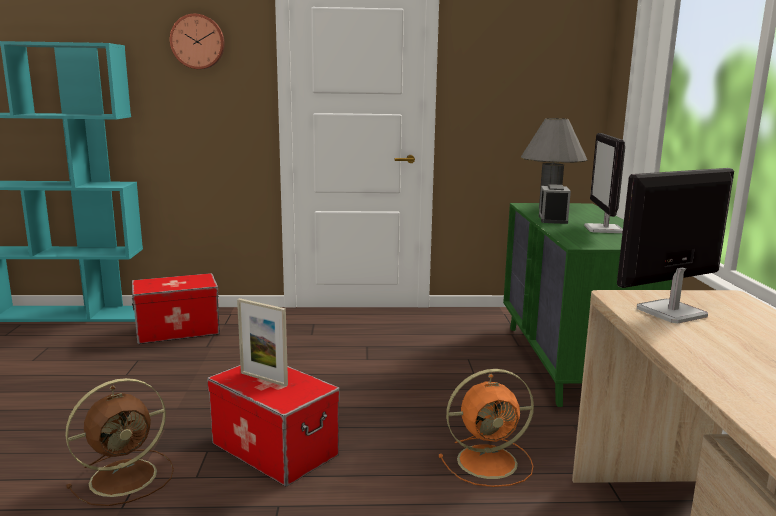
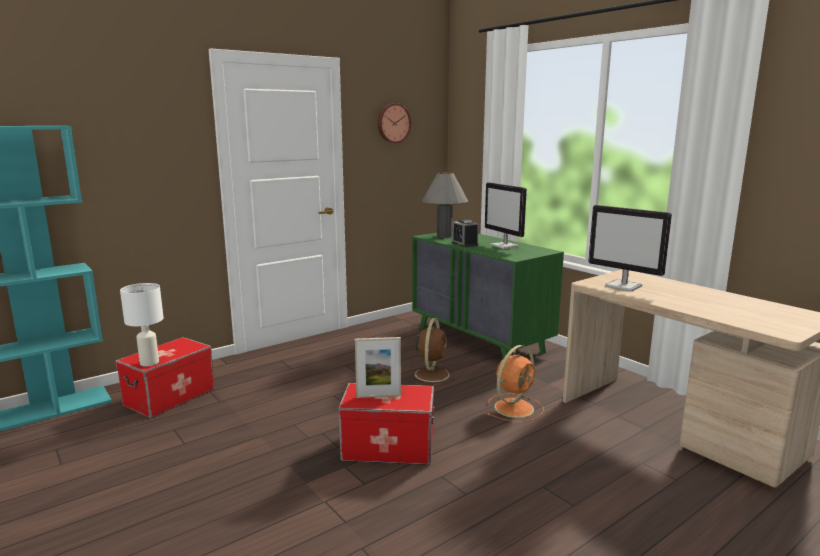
camera: 35 degrees left, 0 degrees up
brown fan [65,378,174,506] -> brown fan moved to [408,318,457,385]
wall clock [170,14,225,69] -> wall clock moved to [378,103,411,143]
monitor [617,168,734,323] -> monitor turned 75 degrees counterclockwise [588,205,672,291]
none -> white table lamp [120,283,164,366]

